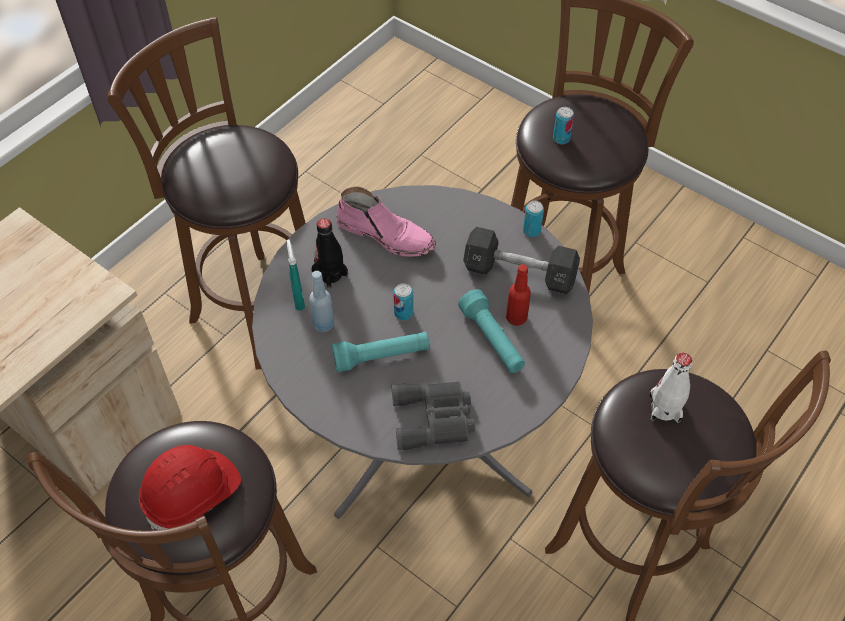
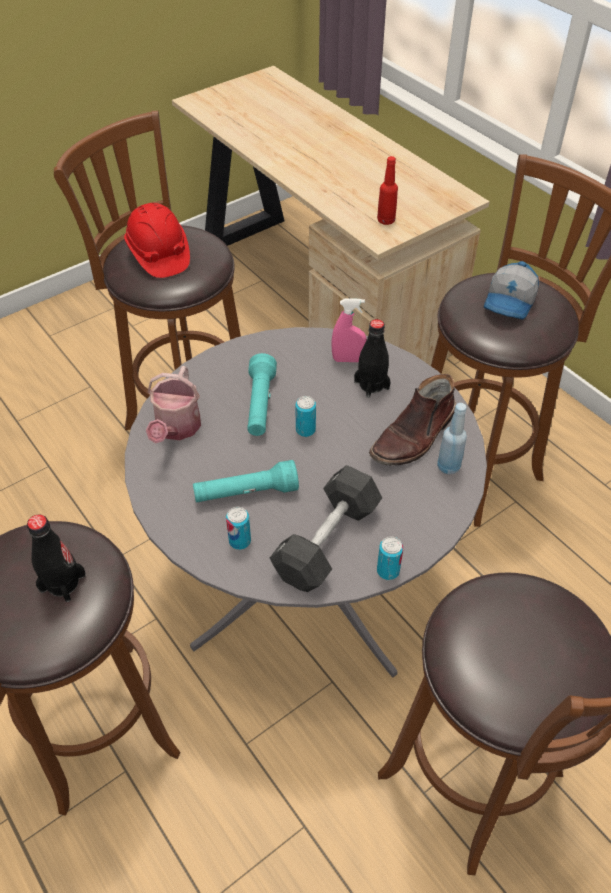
camera: 105 degrees right, 5 degrees down
turquoise spray bottle [287,239,305,311] -> pink spray bottle [332,299,367,362]
blue bottle [309,271,334,332] -> blue bottle moved to [437,403,467,474]
pink boot [336,187,436,257] -> brown boot [369,374,456,466]
grey binoculars [391,382,475,450] -> watering can [146,366,201,443]
red bottle [506,264,531,326] -> red bottle moved to [377,156,398,225]
can [553,107,574,144] -> can moved to [226,507,251,550]
white bottle [649,353,692,423] -> black bottle [27,514,86,602]
none -> cap [484,261,539,319]

